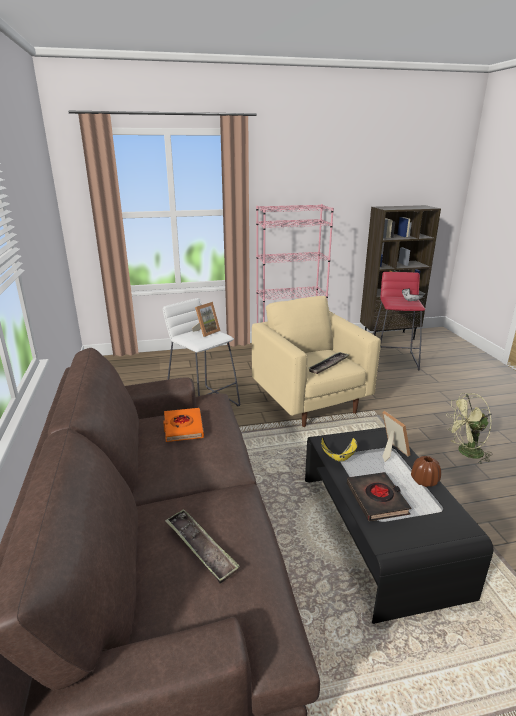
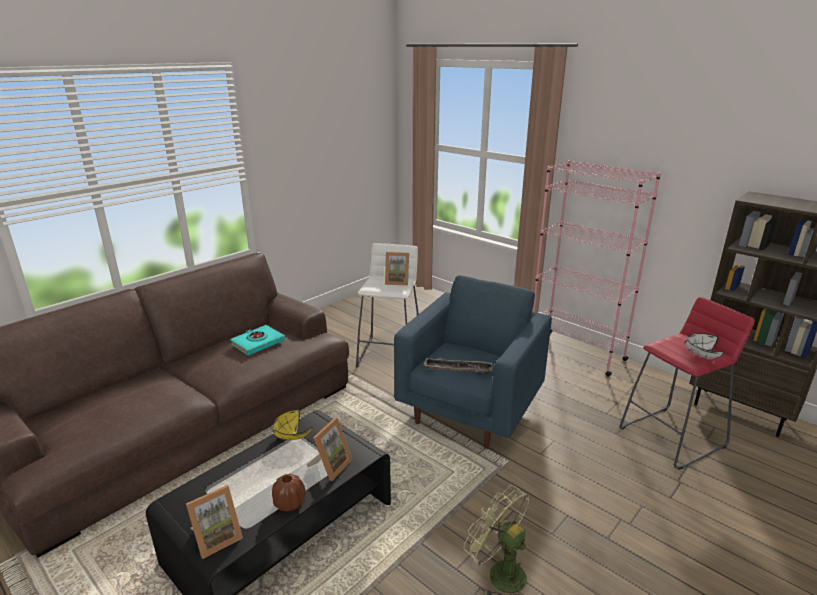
camera: 55 degrees right, 0 degrees up
orange book [163,408,204,442] -> turquoise book [230,325,285,356]
tray [165,509,240,583] -> none
beige armchair [252,296,381,427] -> blue armchair [394,275,552,449]
black book [347,472,411,521] -> none
none -> picture frame [186,485,243,559]

